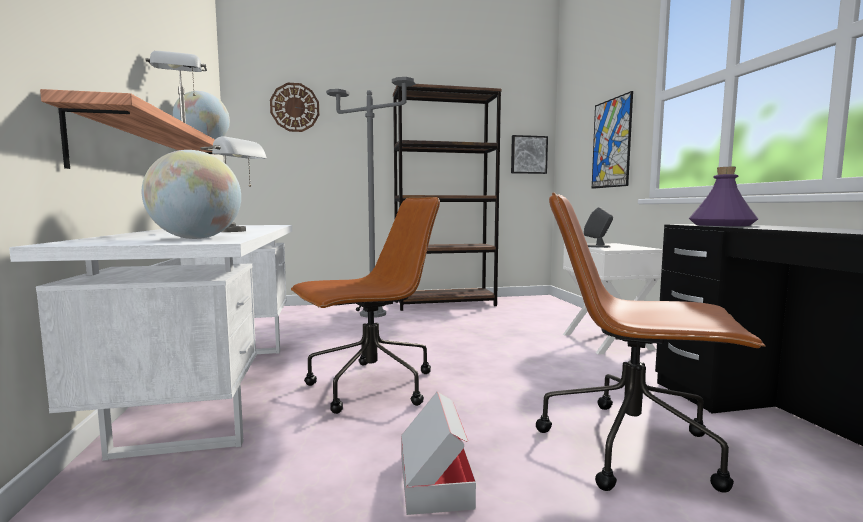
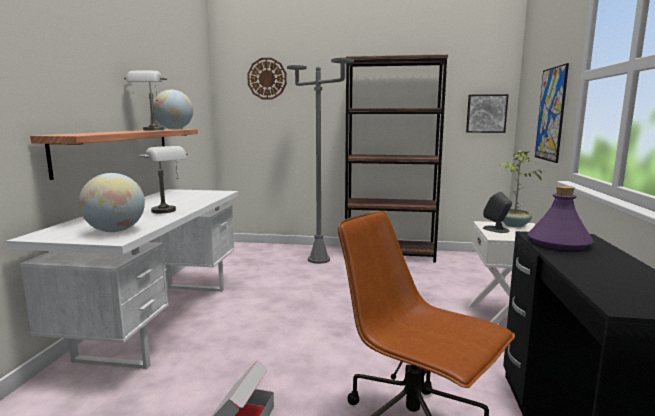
camera: 20 degrees right, 5 degrees up
brown office chair [291,197,440,414] -> none
none -> potted plant [500,150,545,227]

